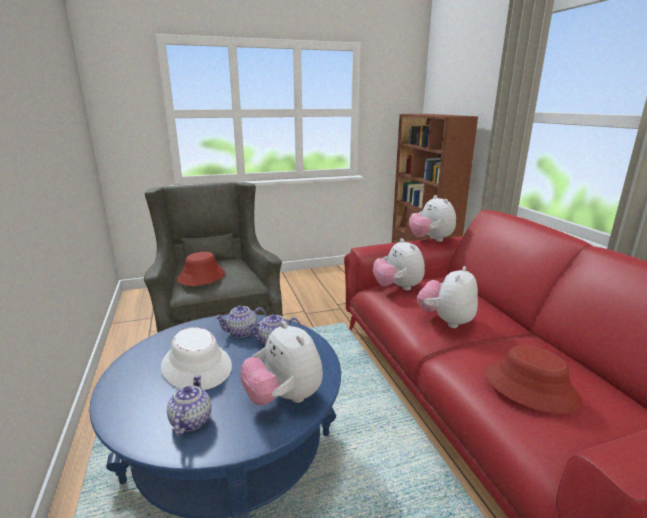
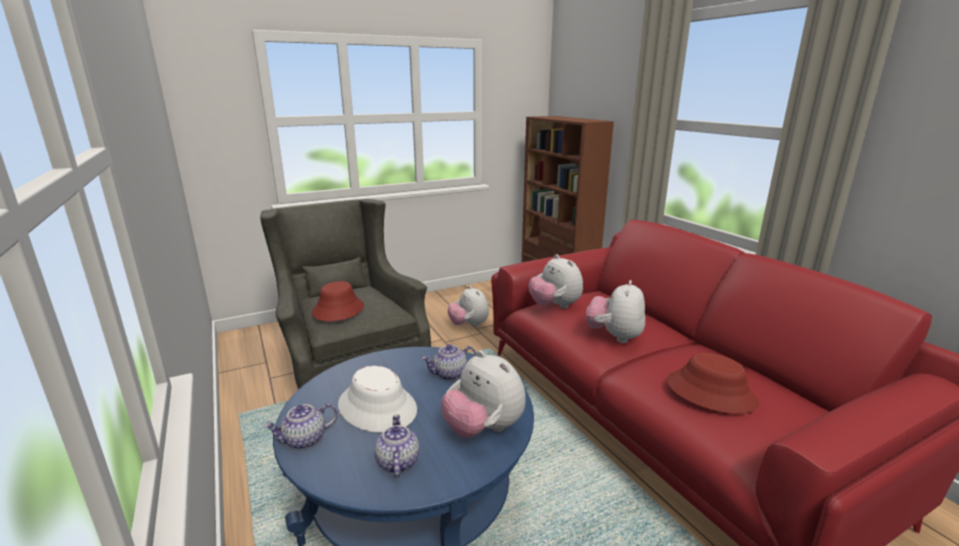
camera: 10 degrees left, 0 degrees up
teapot [214,305,266,338] -> teapot moved to [264,404,338,449]
plush toy [409,195,456,242] -> plush toy moved to [448,285,489,327]

